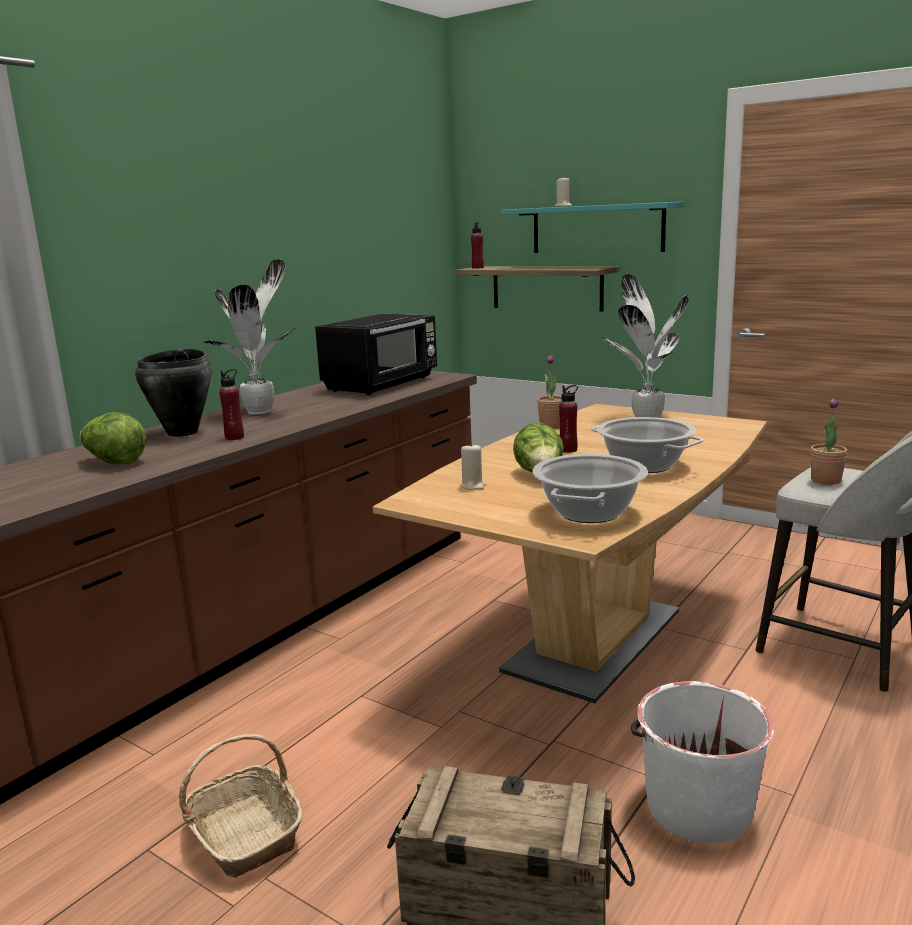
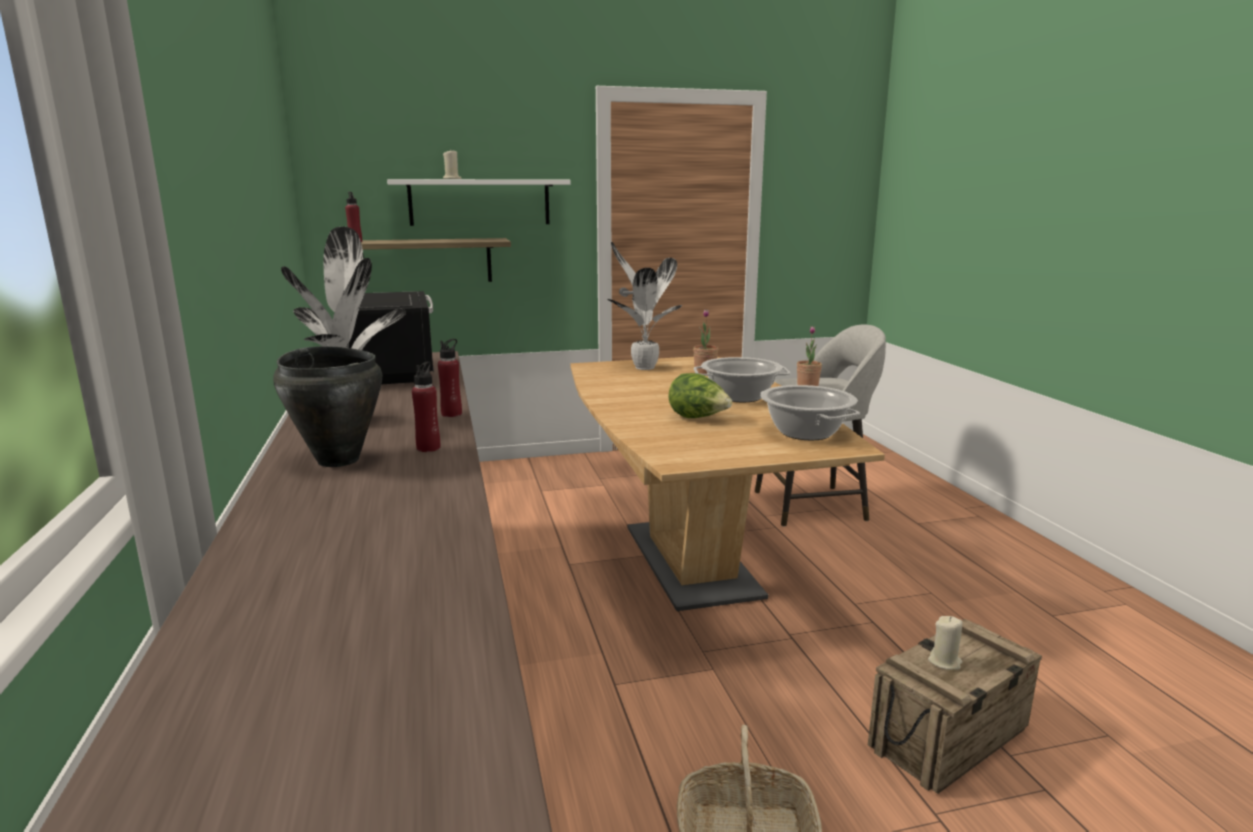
camera: 50 degrees left, 0 degrees up
lettuce [80,412,146,464] -> none
beige candle [460,443,486,490] -> beige candle moved to [928,616,962,670]
turquoise shelf [501,202,684,253] -> white shelf [387,179,571,226]
potted plant [537,355,562,429] -> potted plant moved to [693,309,719,374]
red bottle [559,385,578,453] -> red bottle moved to [438,339,462,417]
white bucket [631,681,774,843] -> none

